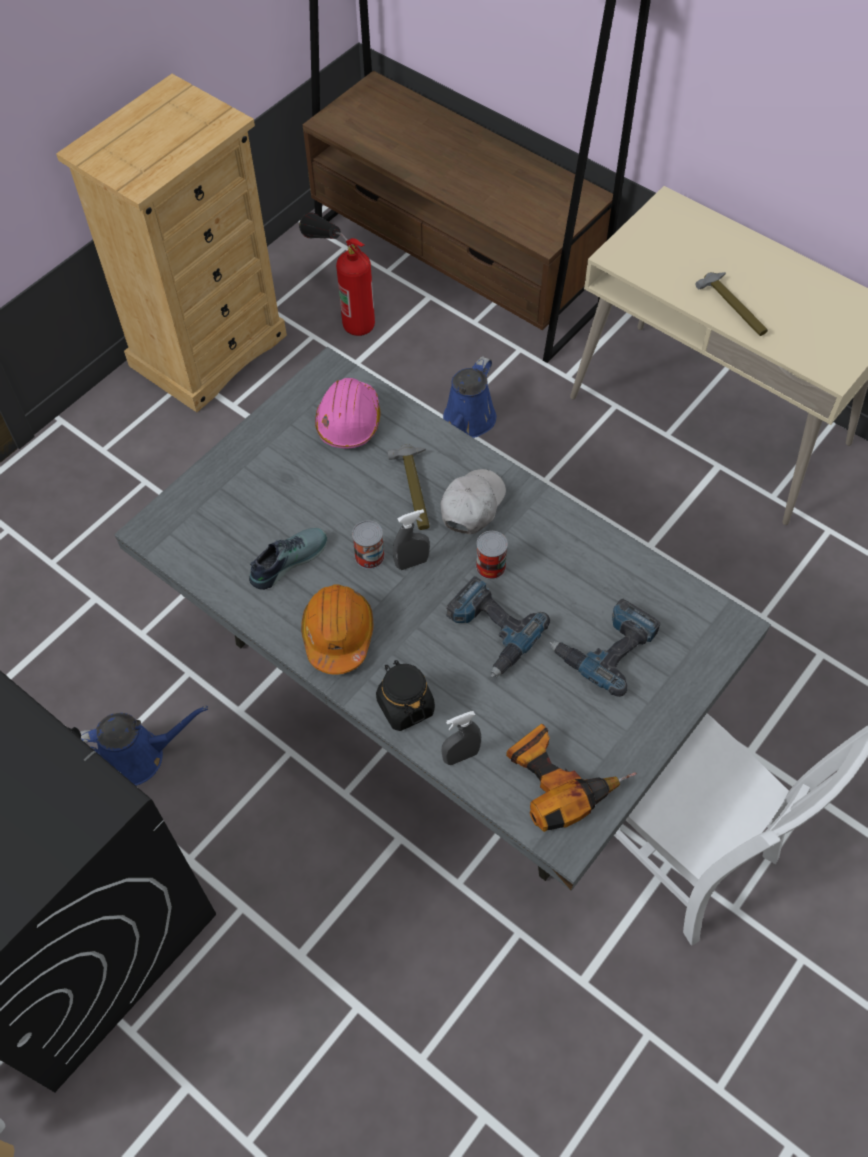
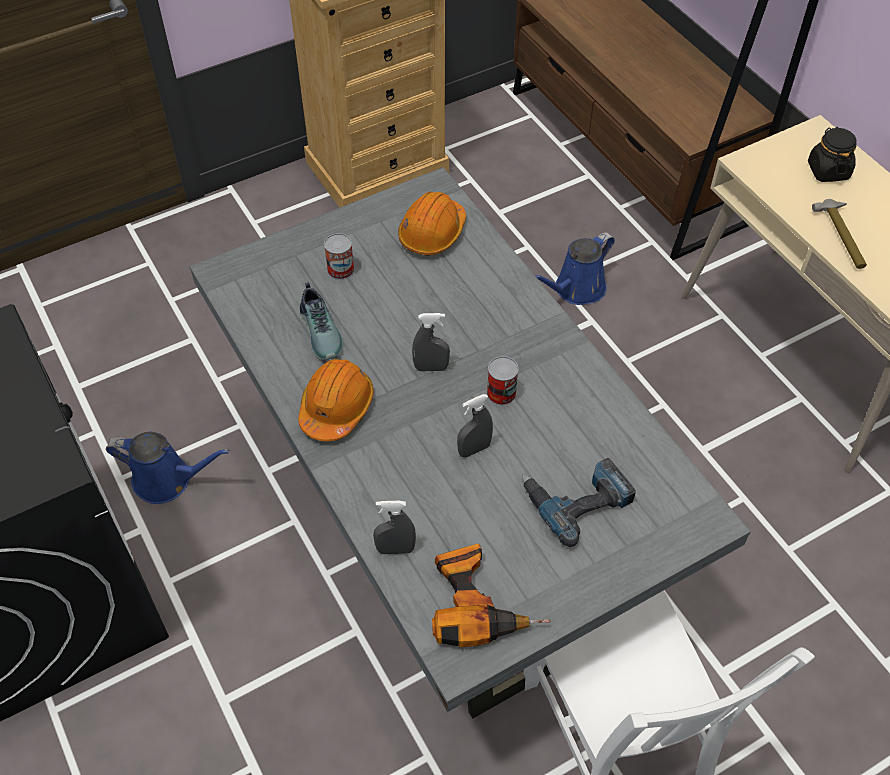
camera: 20 degrees right, 5 degrees down
shoe [249,528,327,590] -> shoe turned 90 degrees clockwise [300,282,344,360]
fire extinguisher [299,212,375,336] -> none
pink hard hat [315,378,381,448] -> orange hard hat [398,192,466,256]
can [352,520,385,569] -> can moved to [324,233,354,280]
black jar [376,660,435,731] -> black jar moved to [808,127,856,182]
hammer [387,444,430,530] -> none
white cap [441,469,506,534] -> none
power drill [446,576,550,678] -> grey spray bottle [457,394,493,458]

